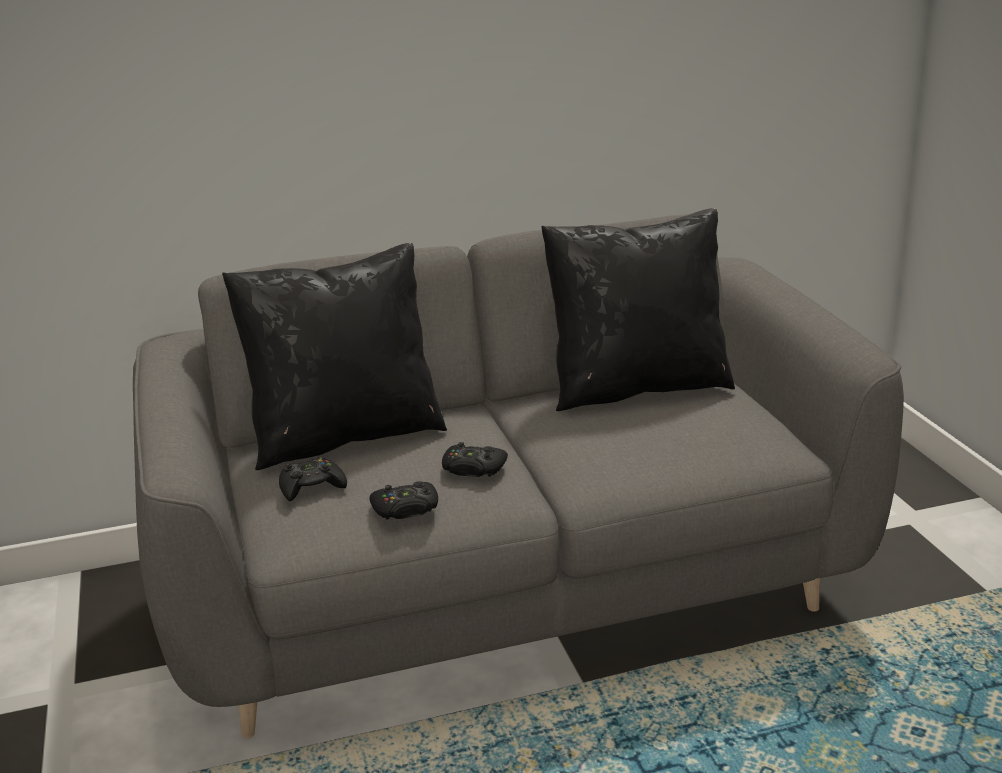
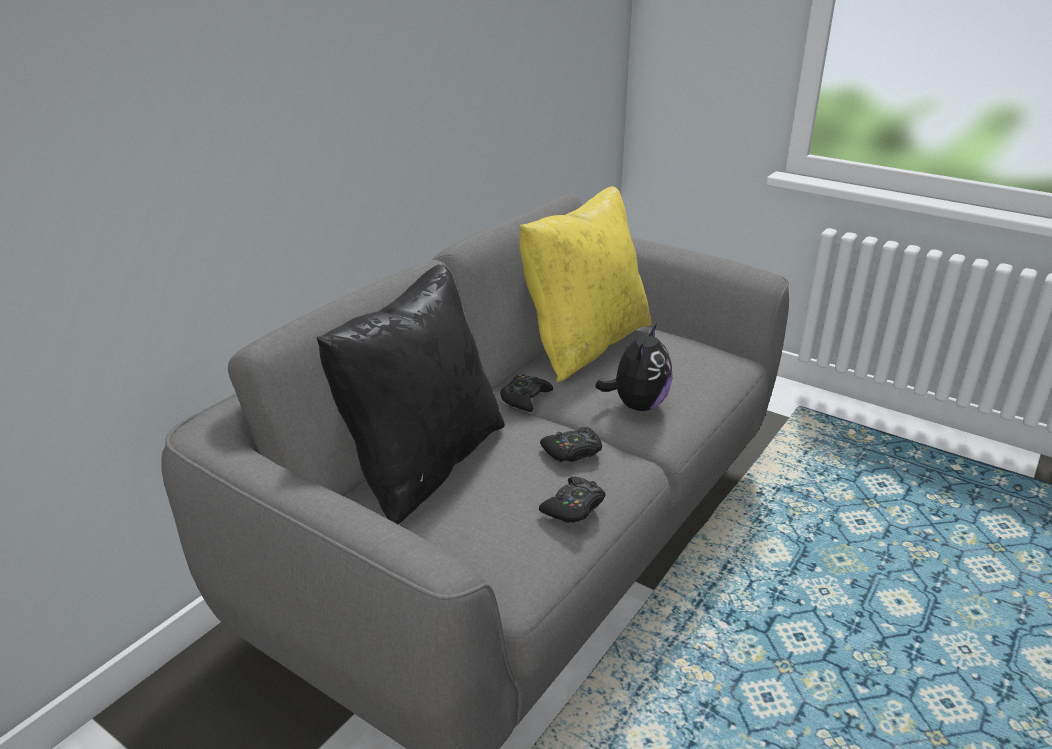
camera: 40 degrees left, 5 degrees up
black game controller [279,457,347,501] -> black game controller moved to [500,374,553,412]
black pillow [541,208,735,411] -> yellow pillow [519,186,651,382]
none -> plush toy [595,323,672,411]

